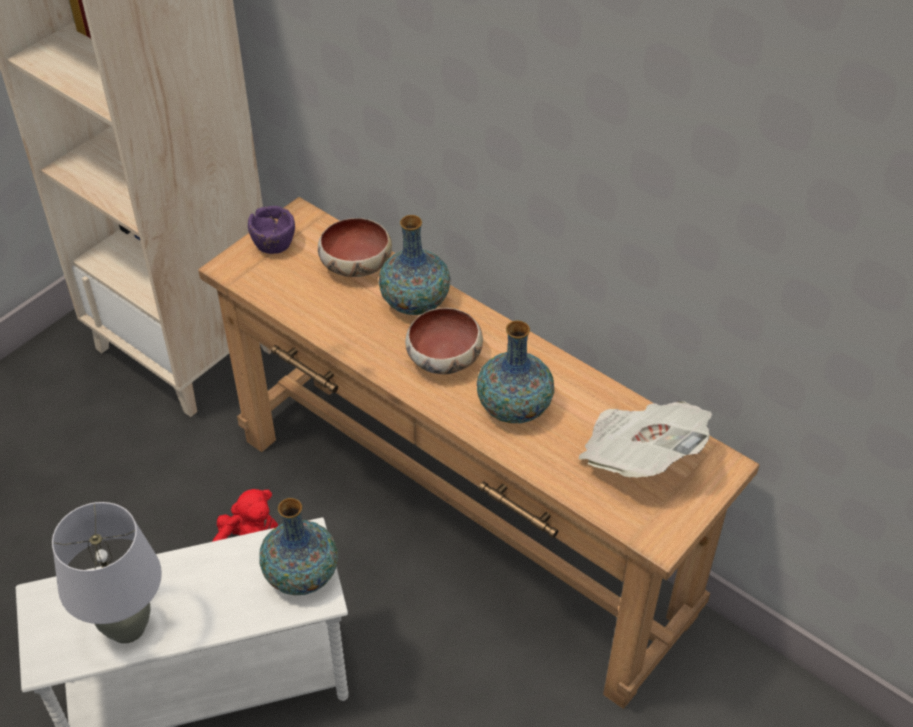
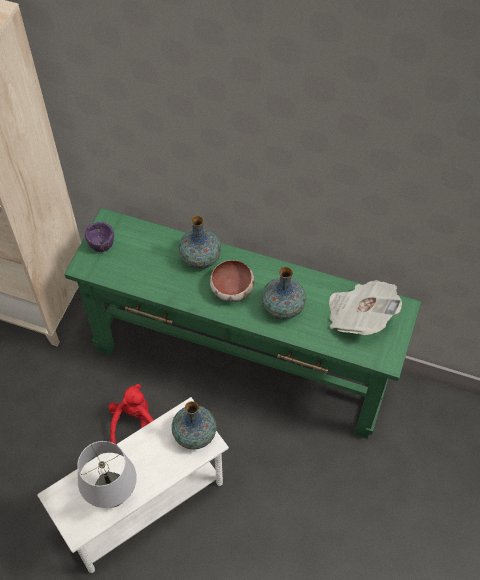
camera: 20 degrees left, 10 degrees up
brown console table [198,197,759,709] -> green console table [64,208,421,439]
bowl [318,218,392,277] -> none

